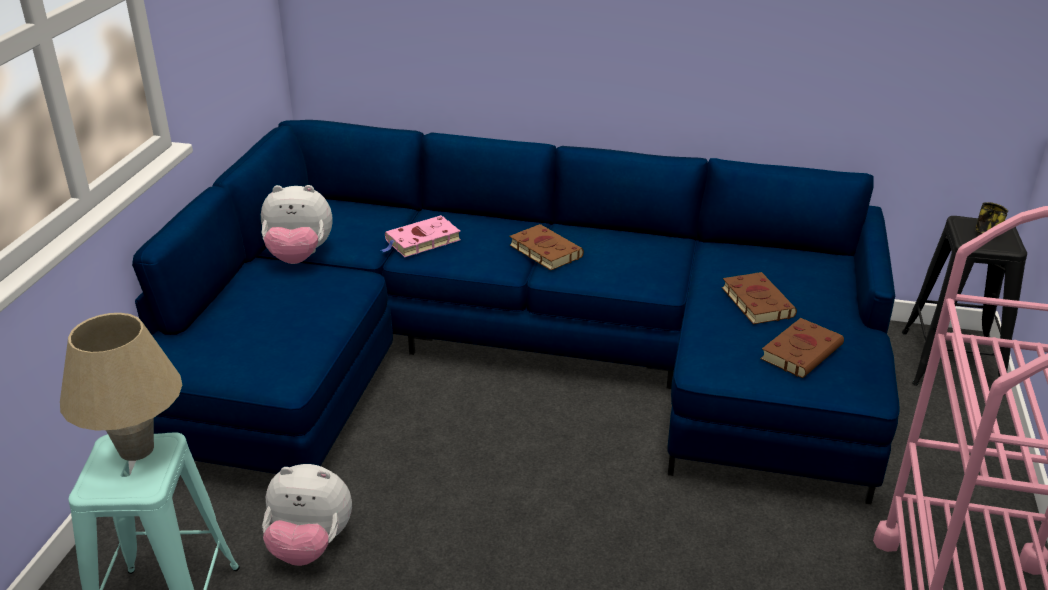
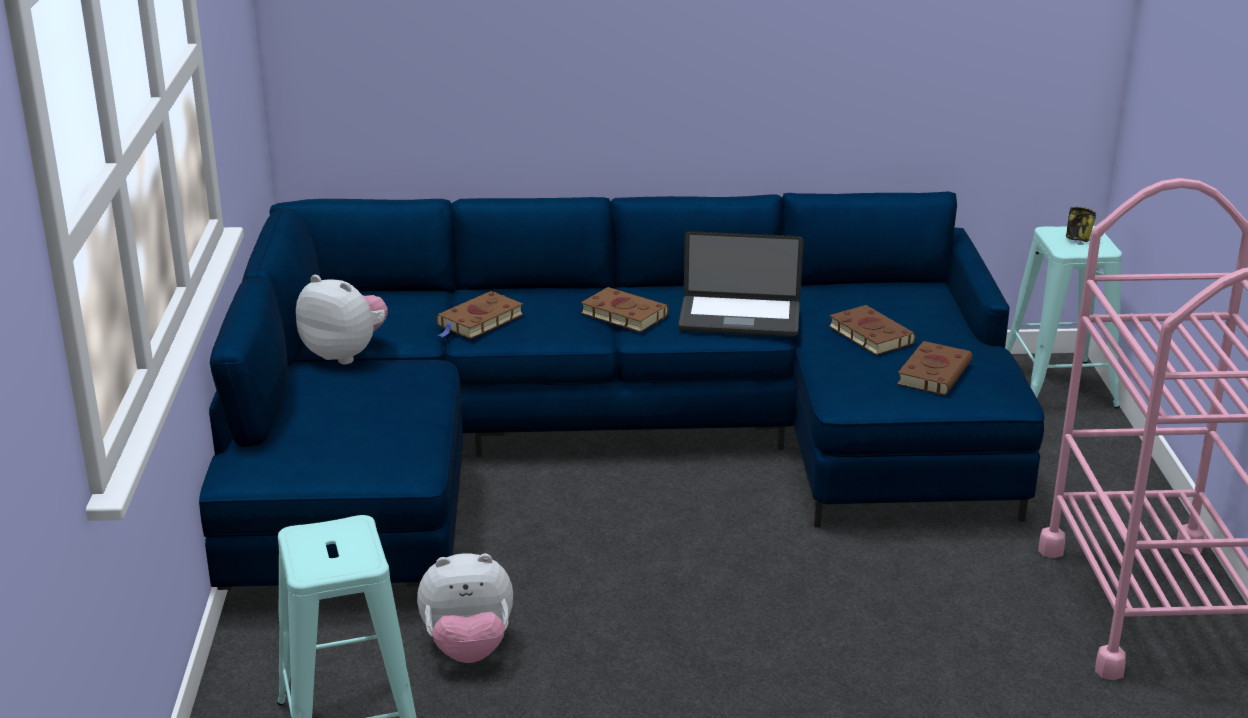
camera: 15 degrees left, 5 degrees down
beige table lamp [60,313,182,461] -> none
plush toy [261,185,332,264] -> plush toy turned 135 degrees counterclockwise [296,275,388,364]
pink book [381,215,461,257] -> brown book [436,291,524,339]
black stool [902,216,1027,396] -> turquoise stool [1005,226,1122,409]
none -> laptop [678,231,804,337]

